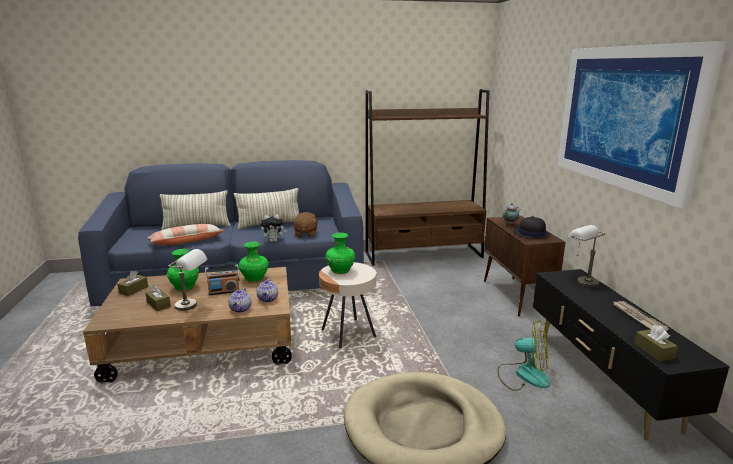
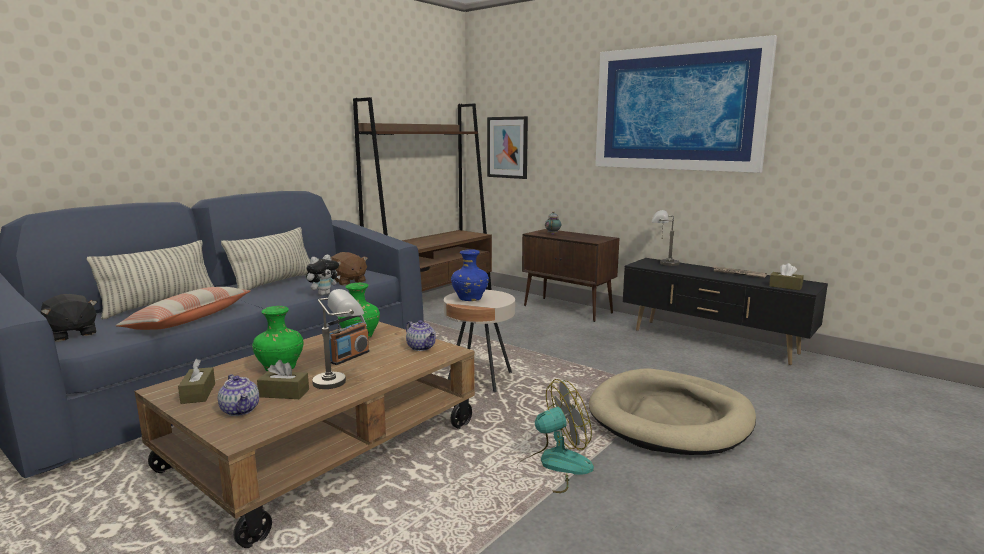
camera: 40 degrees left, 5 degrees down
teapot [229,287,251,313] -> teapot moved to [218,374,259,416]
green vase [325,233,355,274] -> blue vase [451,249,489,301]
fan [497,319,550,391] -> fan moved to [517,379,594,493]
black hat [514,216,551,239] -> none
none -> black plush toy [40,294,97,342]
none -> picture [487,116,528,179]

